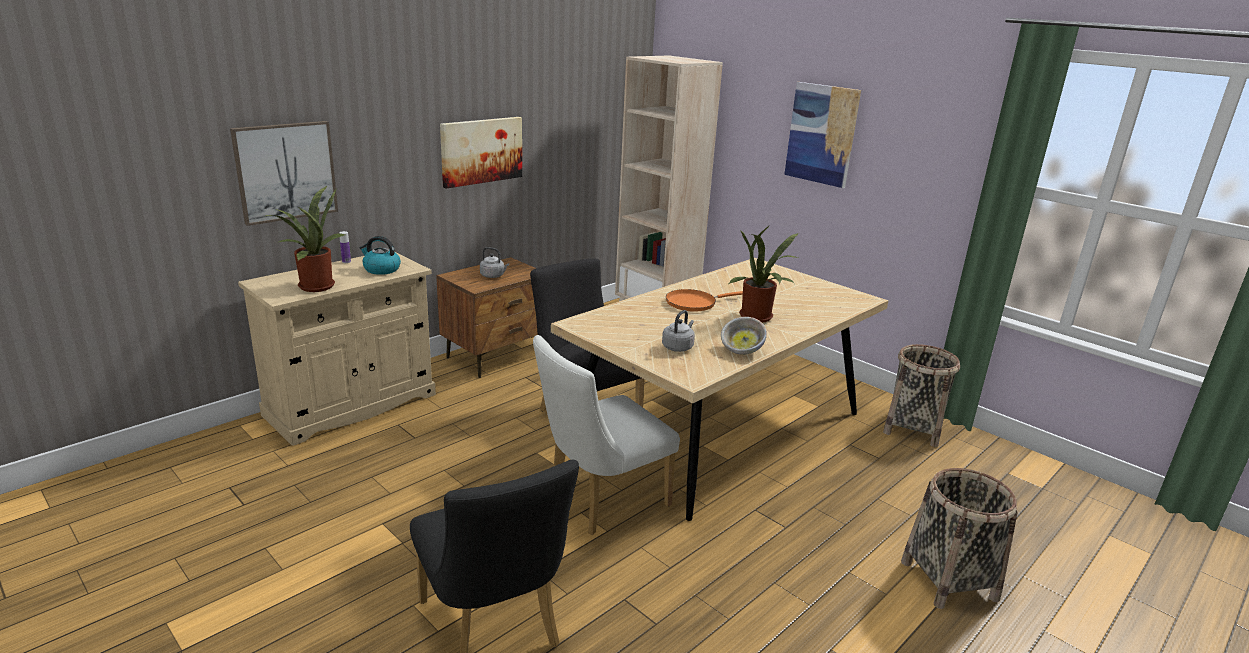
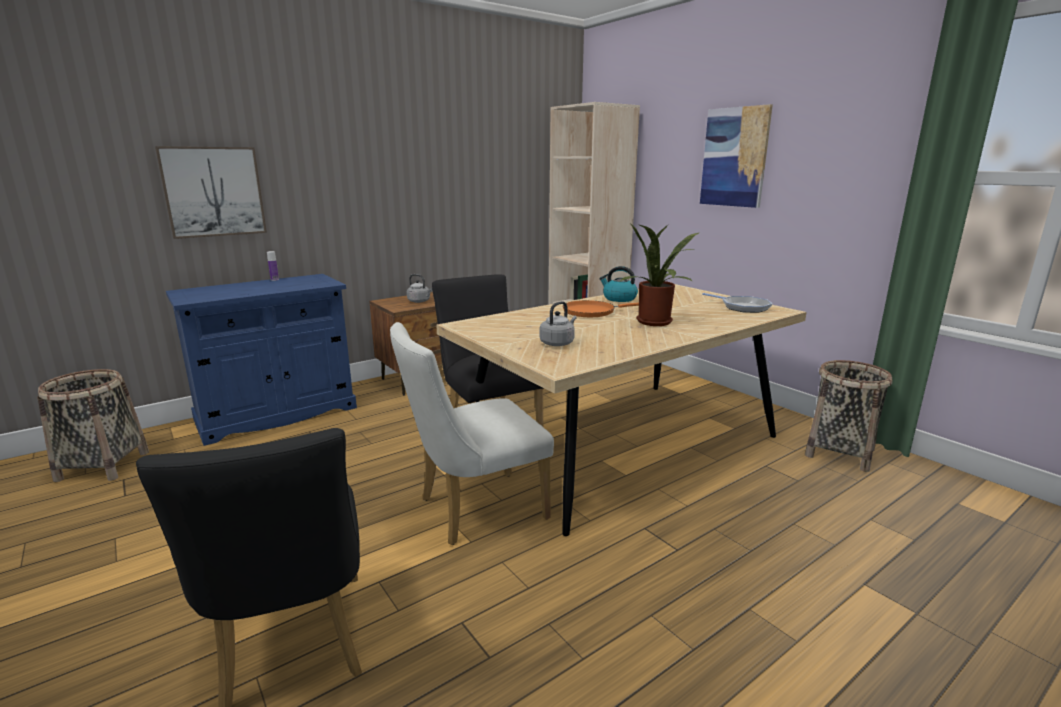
camera: 10 degrees right, 5 degrees down
beige cabinet [238,252,436,446] -> blue cabinet [166,274,357,446]
potted plant [266,186,348,292] -> none
kettle [359,236,401,275] -> kettle moved to [599,266,638,302]
picture [440,117,522,189] -> none
bowl [721,317,767,355] -> none
basket [901,468,1018,609] -> basket moved to [37,369,149,482]
none -> frying pan [702,293,772,313]

